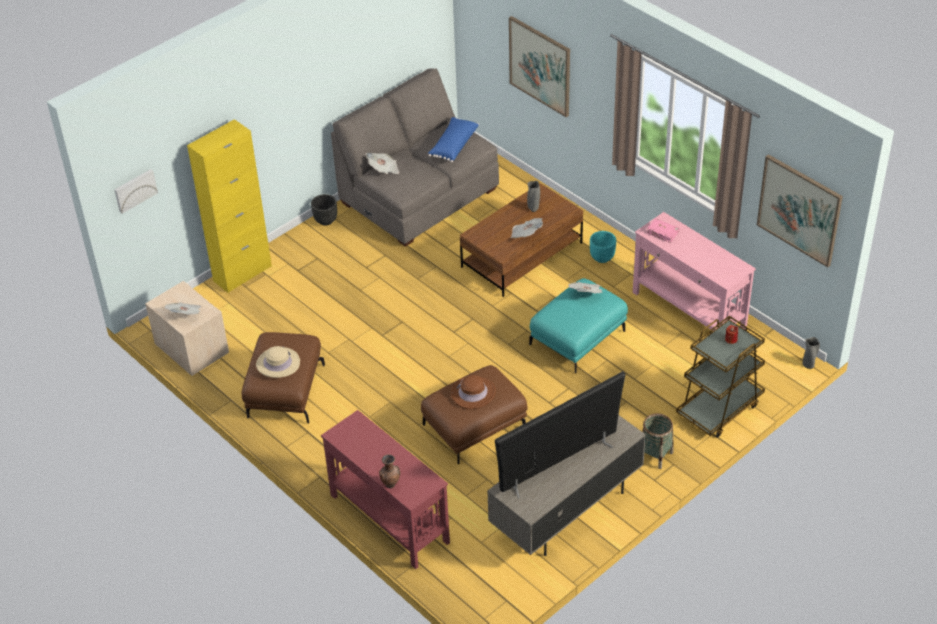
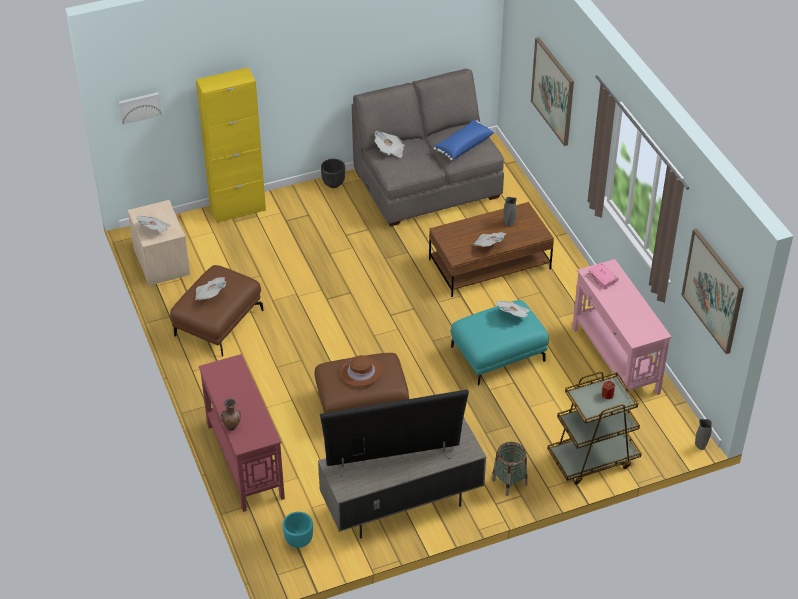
camera: 20 degrees right, 0 degrees up
beige hat [256,346,300,378] -> newspaper [195,277,226,300]
turquoise planter [590,231,616,263] -> turquoise planter moved to [283,512,313,548]

